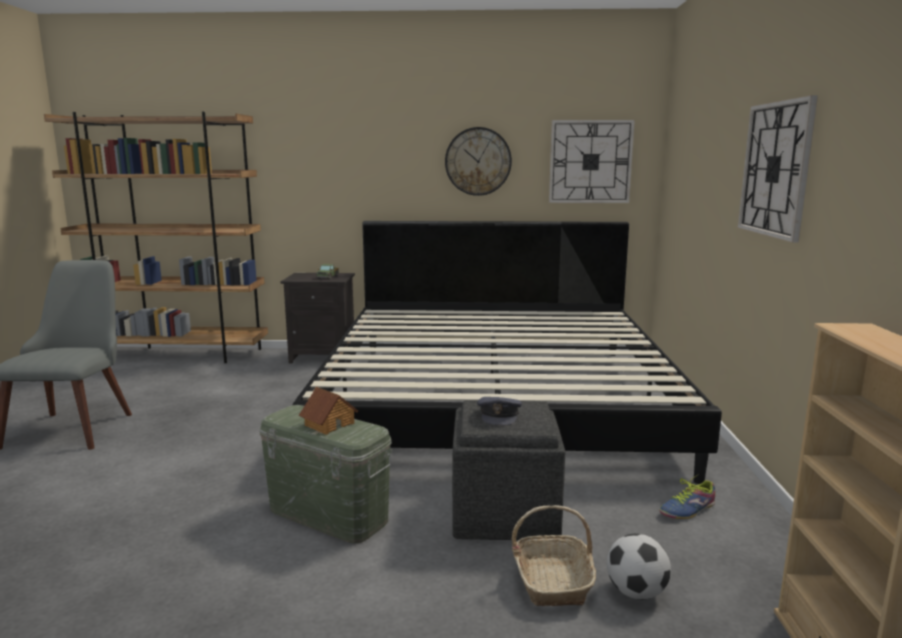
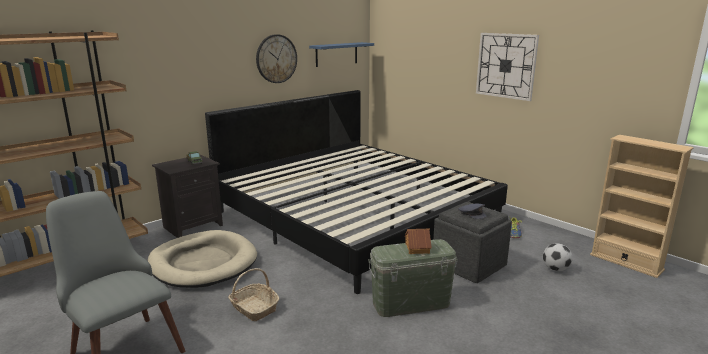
camera: 45 degrees left, 5 degrees up
basket [511,505,596,606] -> basket moved to [228,268,279,321]
wall clock [549,120,635,203] -> blue shelf [309,42,374,67]
none -> beige dog bed [148,230,257,288]

